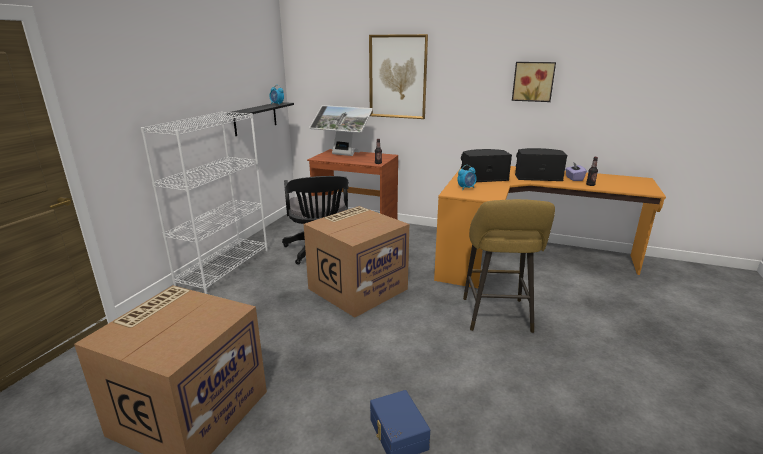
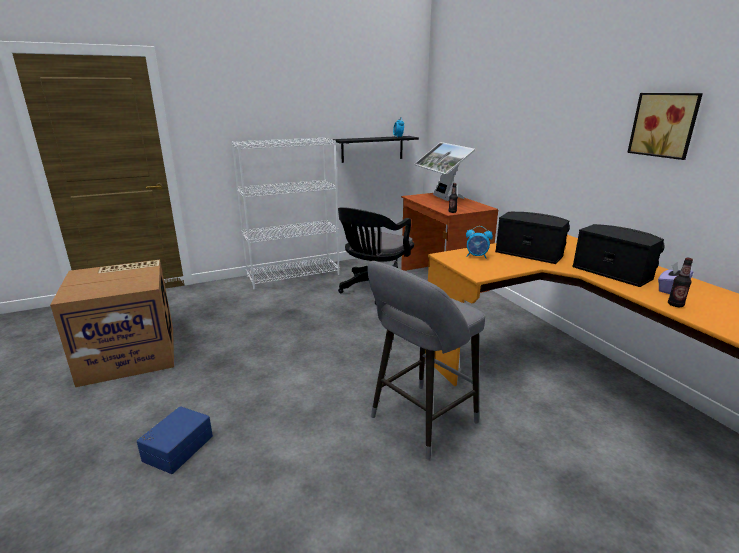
camera: 45 degrees right, 0 degrees up
cardboard box [304,206,409,317] -> none
picture [369,34,428,119] -> none
yellow stool [463,199,555,333] -> grey stool [367,261,485,460]

